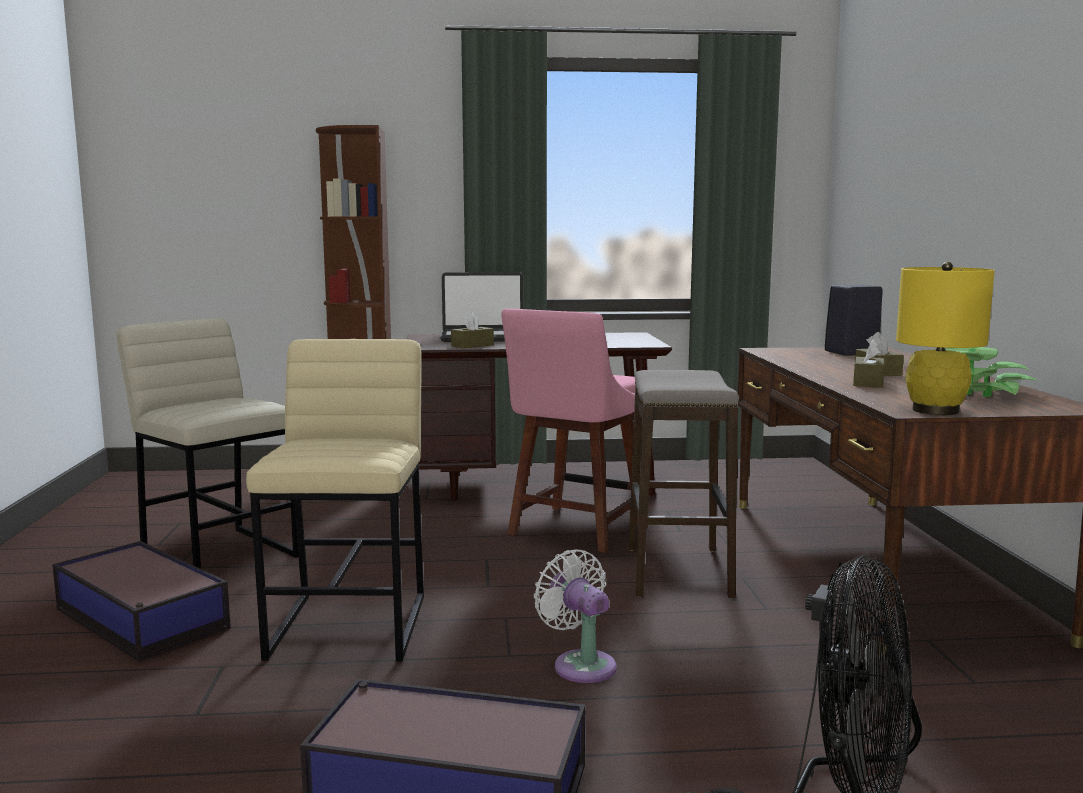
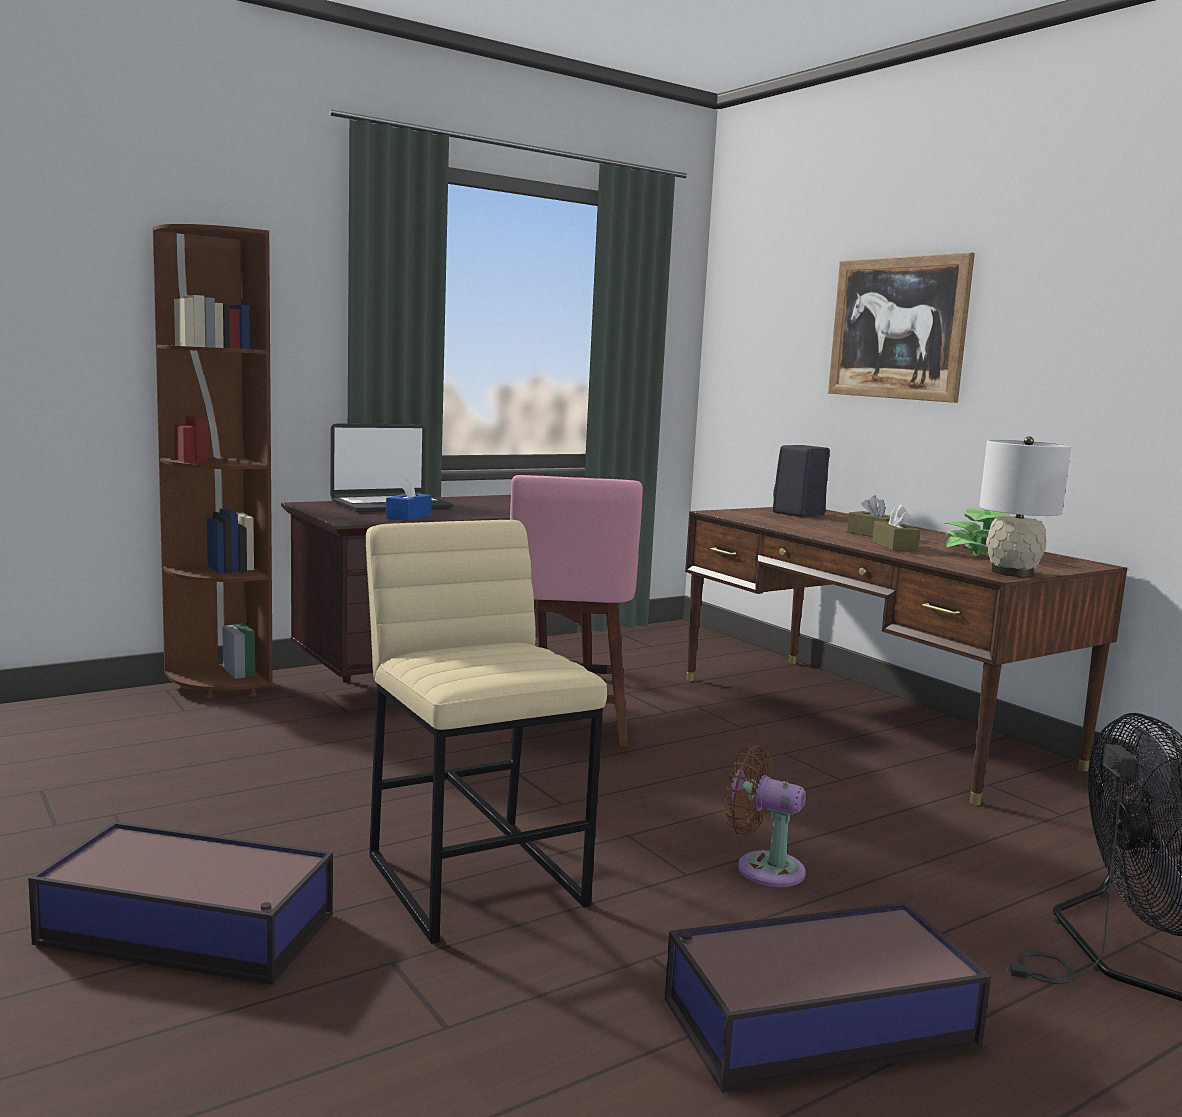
camera: 30 degrees left, 0 degrees up
beige chair [116,318,298,569] -> none
brown tissue box [451,313,494,348] -> blue tissue box [386,476,432,521]
white fan [534,550,617,683] -> brown fan [725,745,806,887]
stool [629,370,739,599] -> none
yellow table lamp [896,262,995,415] -> white table lamp [979,436,1071,577]
none -> picture [828,252,975,403]

